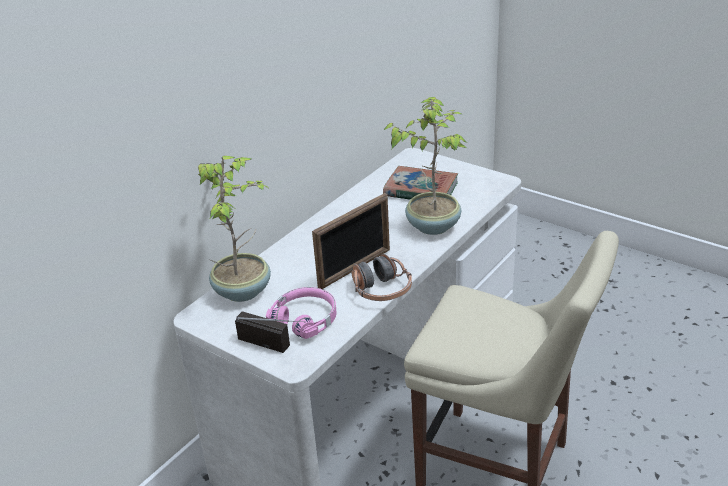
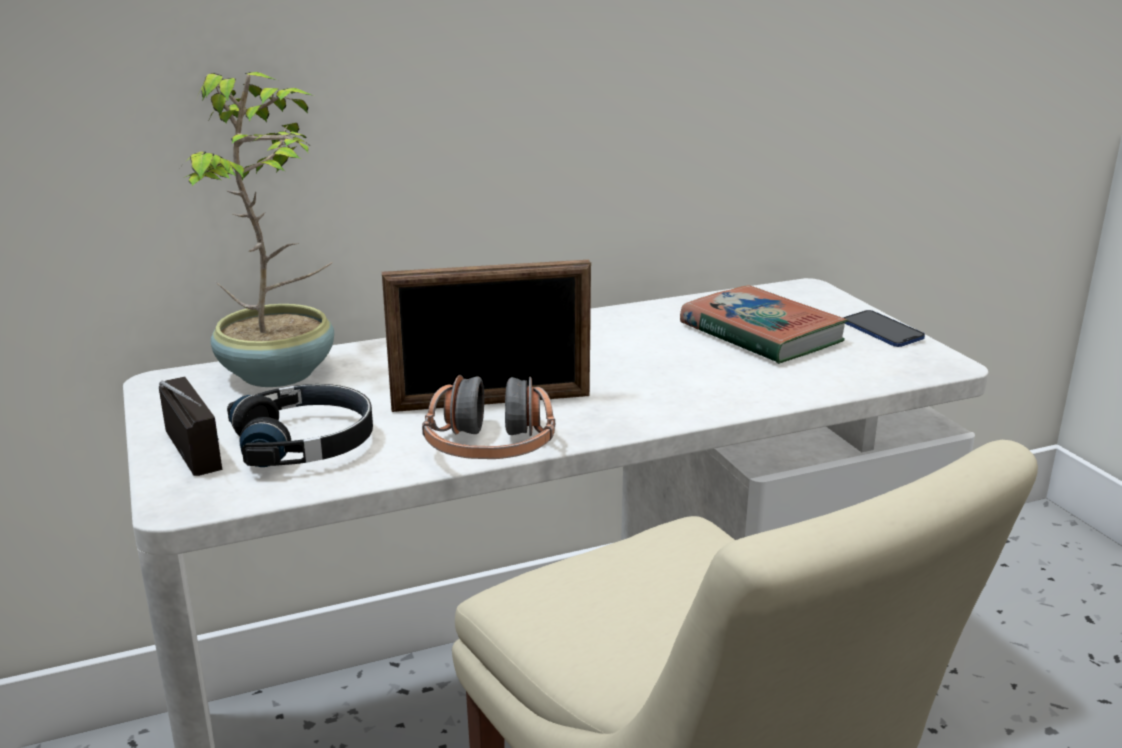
camera: 30 degrees right, 10 degrees down
pink headphones [266,287,337,339] -> black headphones [227,384,373,467]
potted plant [383,97,468,235] -> none
none -> phone [844,310,925,347]

